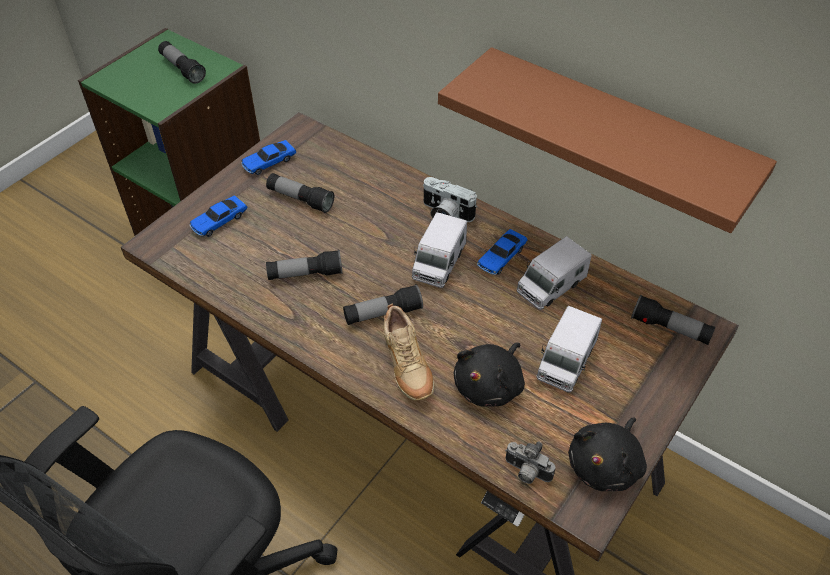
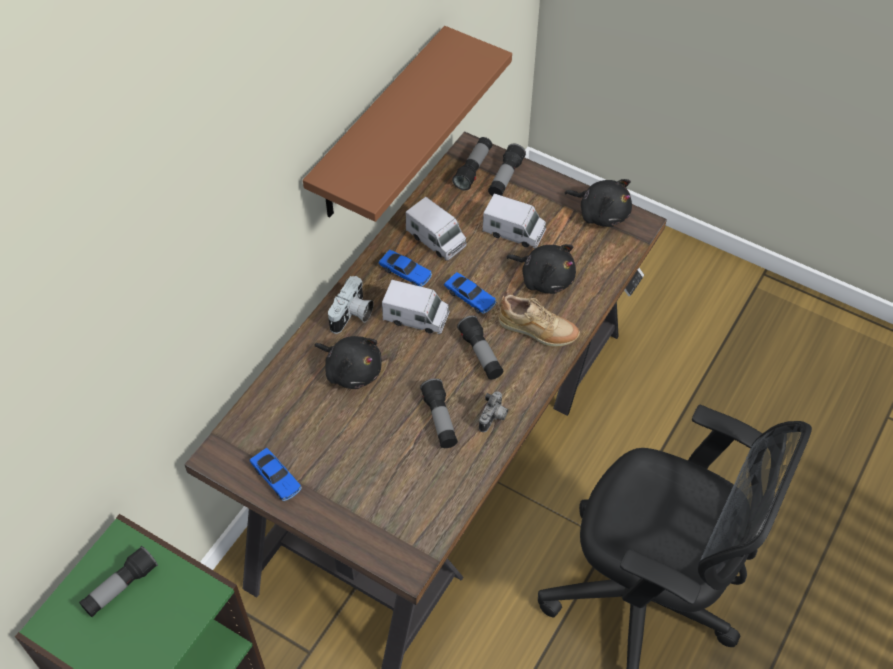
camera: 95 degrees left, 5 degrees up
toy car [190,196,247,237] -> toy car moved to [444,272,496,314]
flashlight [266,173,334,213] -> flashlight moved to [488,144,526,196]
beige shoe [383,303,434,401] -> beige shoe turned 45 degrees clockwise [499,294,580,347]
camera [505,441,555,484] -> camera moved to [479,391,508,432]
none -> black plush toy [314,336,382,389]

